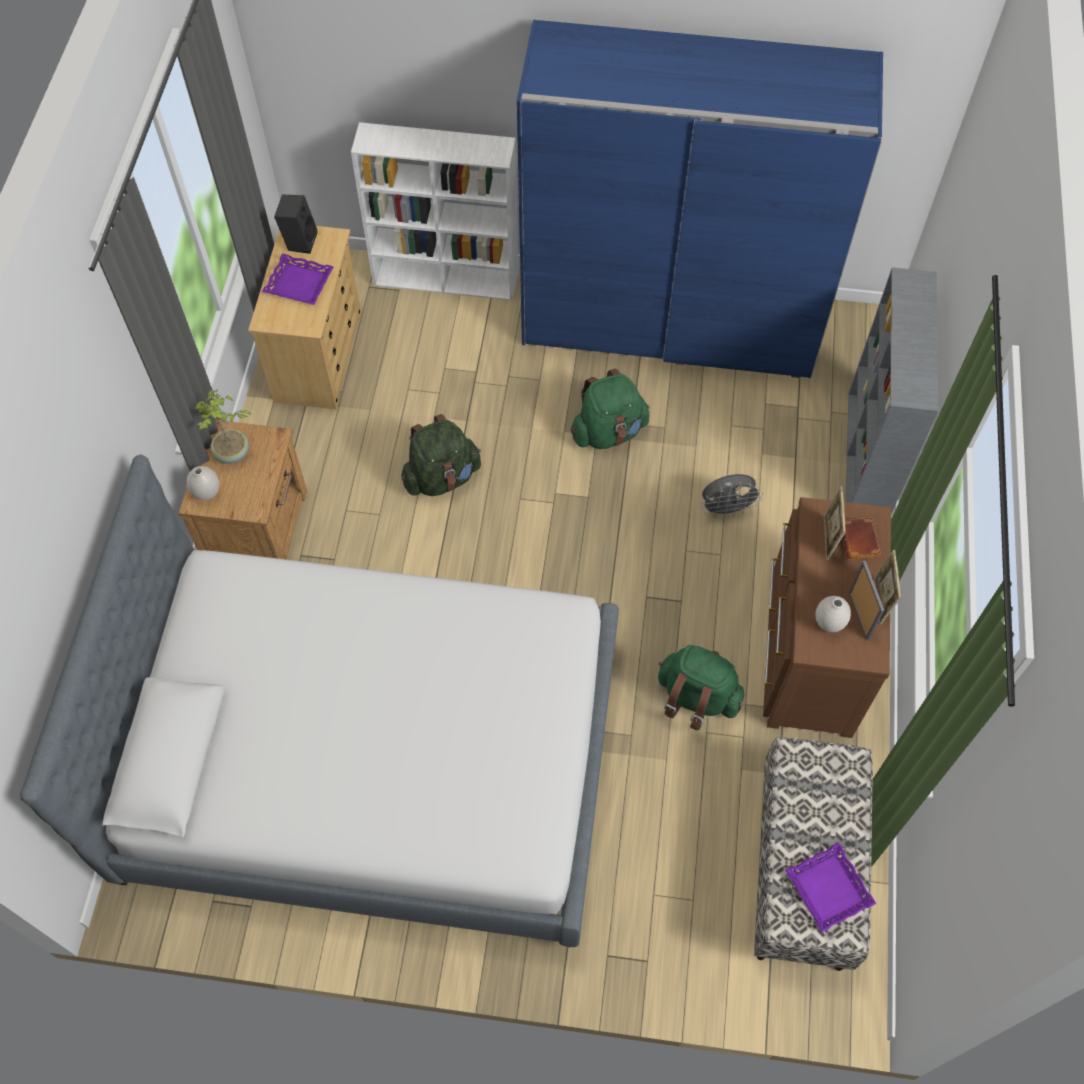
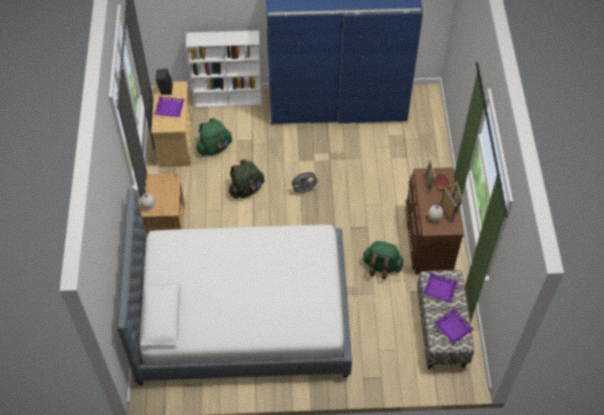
camera: 10 degrees left, 5 degrees down
potted plant [194,389,251,464] -> none
green backpack [571,369,650,449] -> green backpack moved to [197,118,232,156]
grey fan [701,474,763,518] -> grey fan moved to [292,172,319,194]
grey bookcase [845,267,938,514] -> none
none -> purple tray [423,272,458,303]

